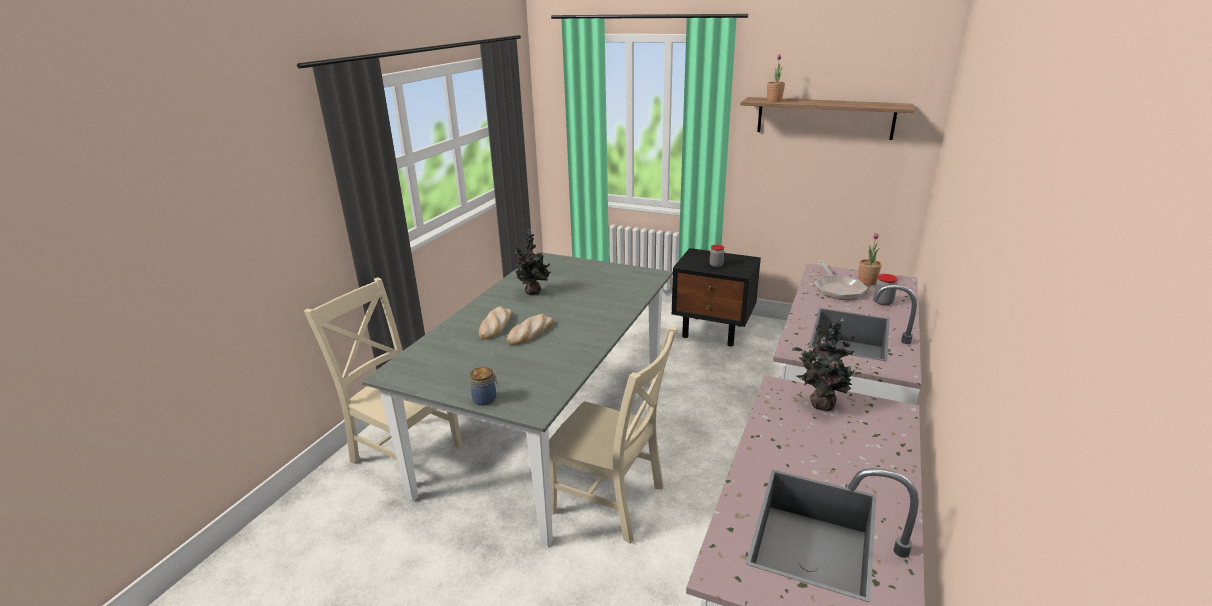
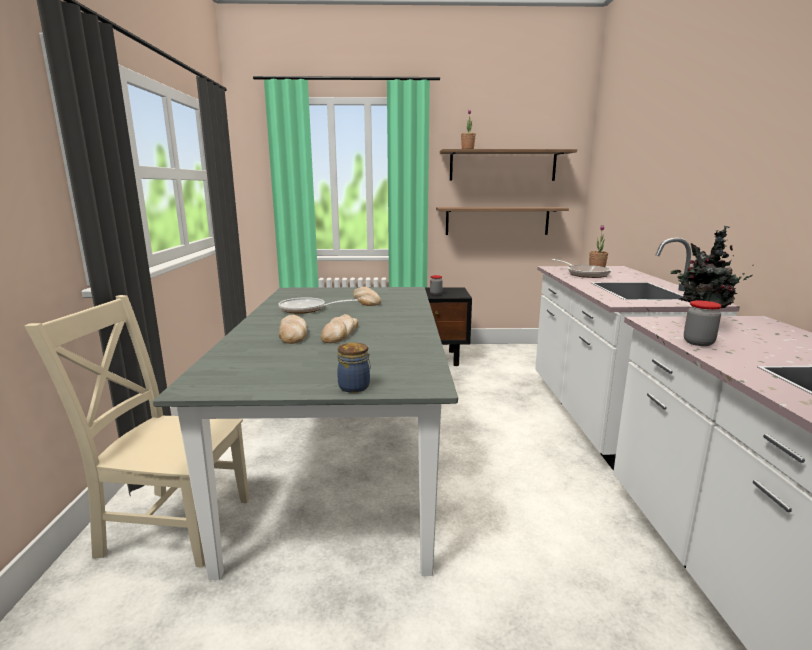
camera: 25 degrees left, 10 degrees down
potted plant [514,229,551,295] -> frying pan [278,297,358,314]
beige chair [549,327,678,544] -> none
jar [874,274,898,306] -> jar moved to [684,300,722,346]
none -> bread [353,287,381,306]
none -> shelf [436,207,569,235]

